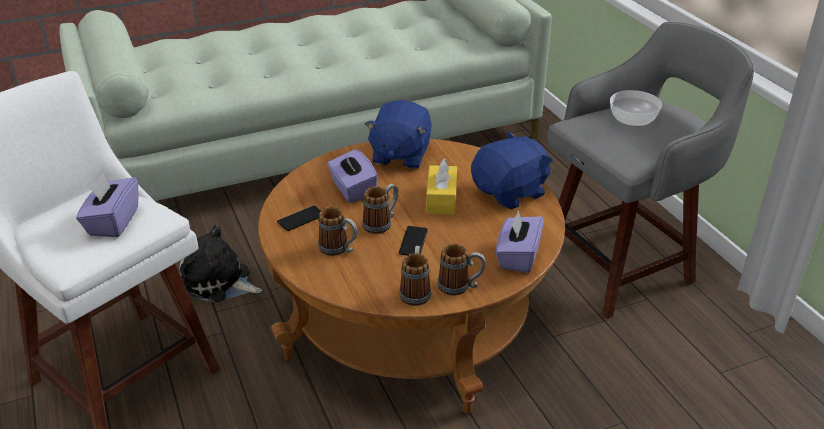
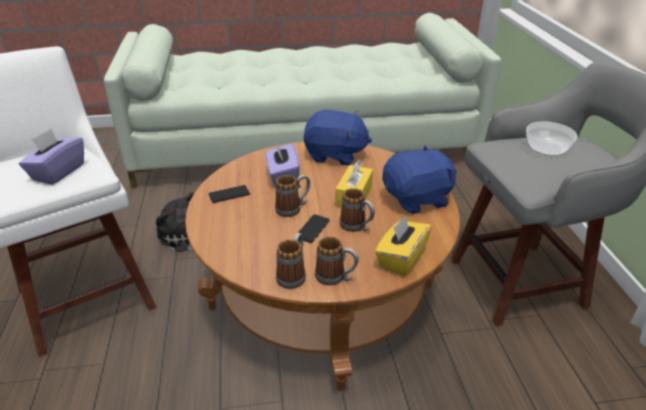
camera: 15 degrees right, 0 degrees up
mug [318,207,358,256] -> mug moved to [340,188,375,232]
blue plush toy [365,100,432,169] -> blue plush toy turned 105 degrees counterclockwise [304,110,372,165]
purple tissue box [496,210,544,273] -> yellow tissue box [375,215,432,276]

